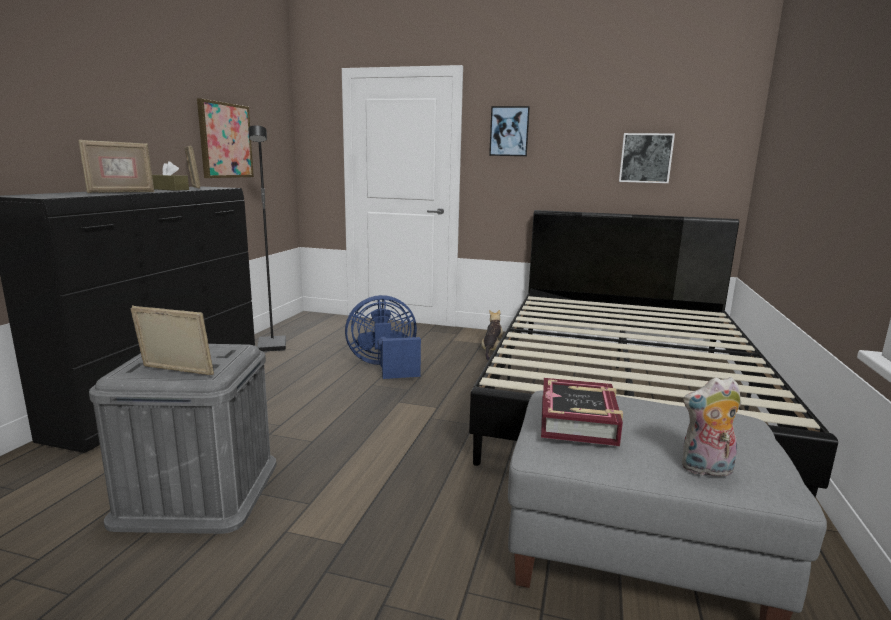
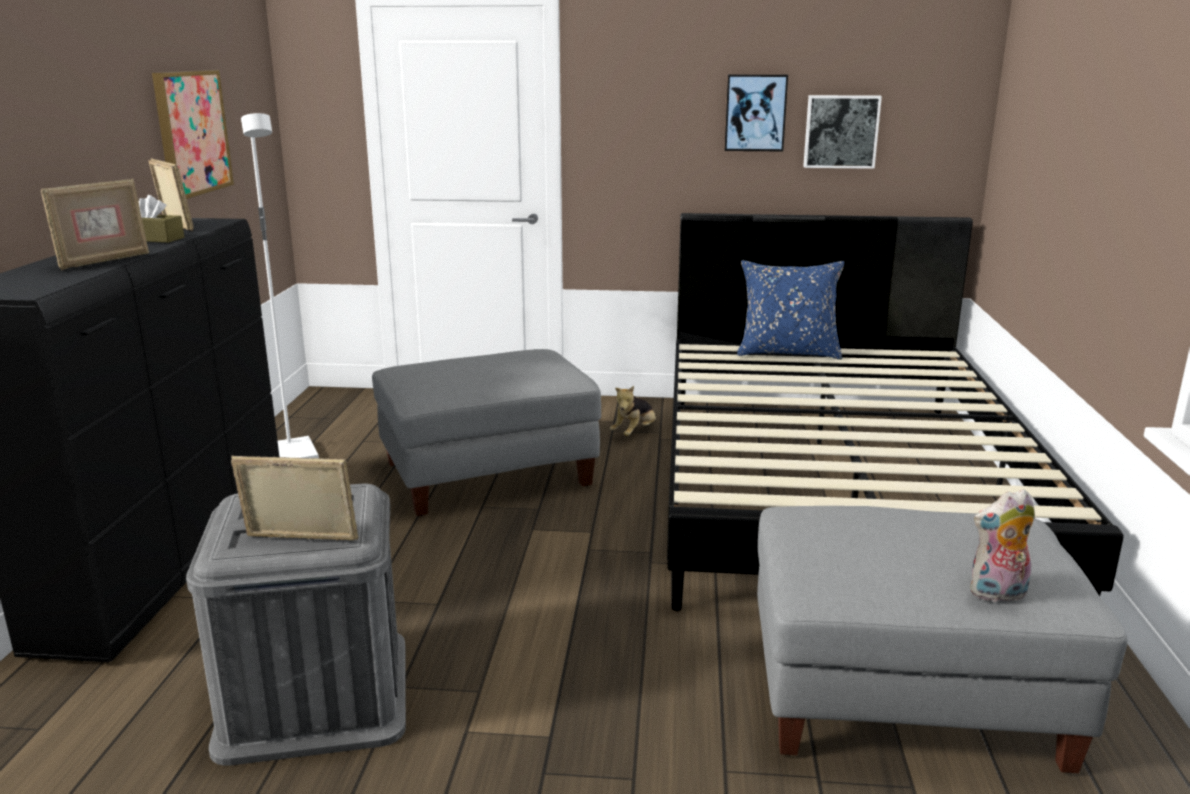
camera: 10 degrees left, 5 degrees up
black floor lamp [248,125,286,352] -> white floor lamp [241,113,319,458]
blue fan [345,295,421,379] -> grey ottoman [372,349,601,516]
plush toy [481,310,503,361] -> plush toy turned 150 degrees counterclockwise [610,386,656,436]
picture [489,106,530,156] -> picture moved to [725,74,788,151]
book [541,378,623,446] -> none
none -> blue pillow [737,260,844,360]

